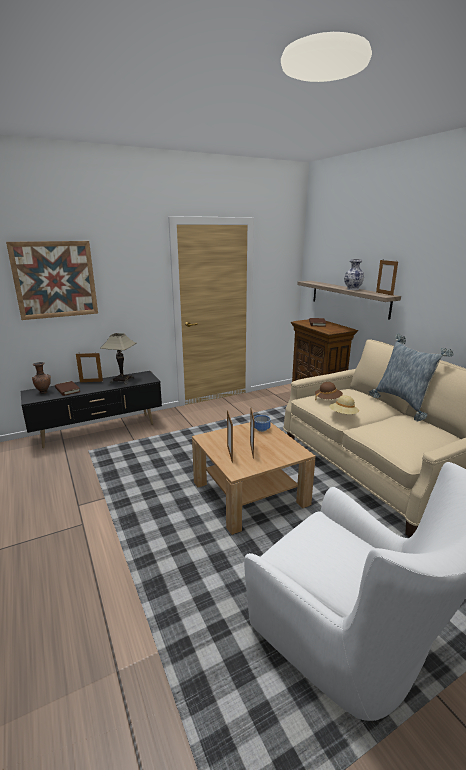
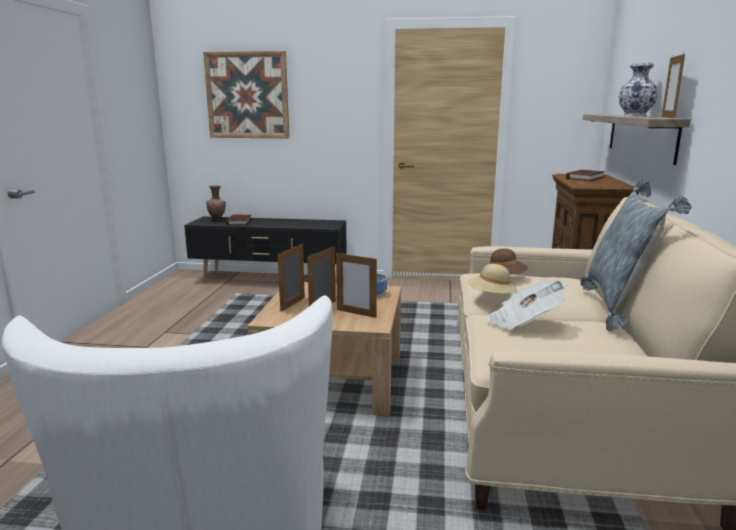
camera: 35 degrees right, 5 degrees down
picture frame [76,353,103,382] -> picture frame moved to [336,253,377,318]
table lamp [100,333,137,385] -> none
none -> newspaper [485,280,567,330]

